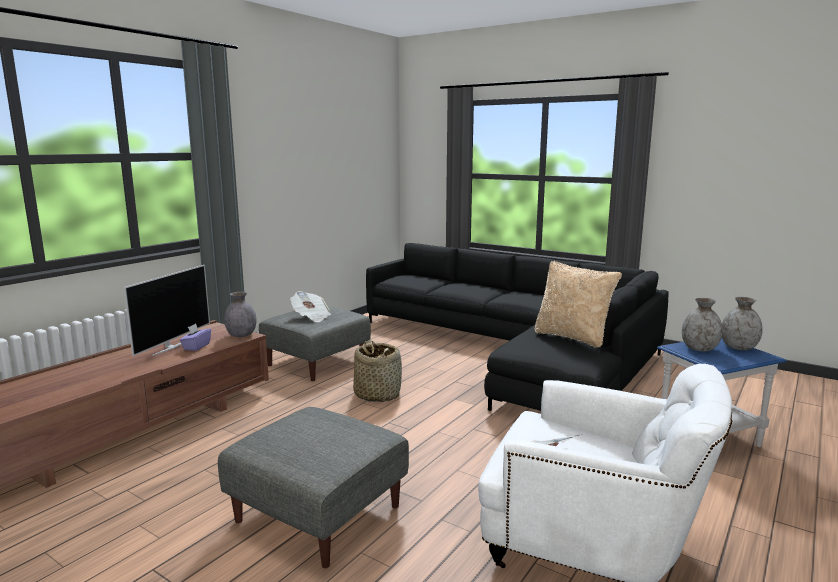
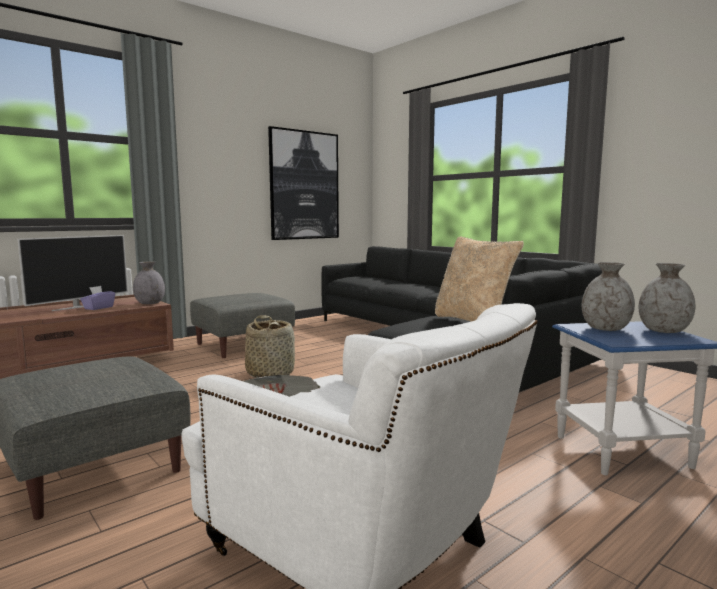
camera: 15 degrees right, 5 degrees down
newspaper [290,291,331,322] -> none
none -> picture [268,126,339,240]

